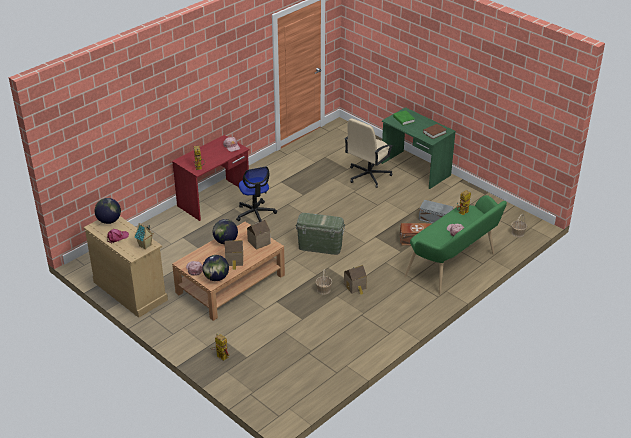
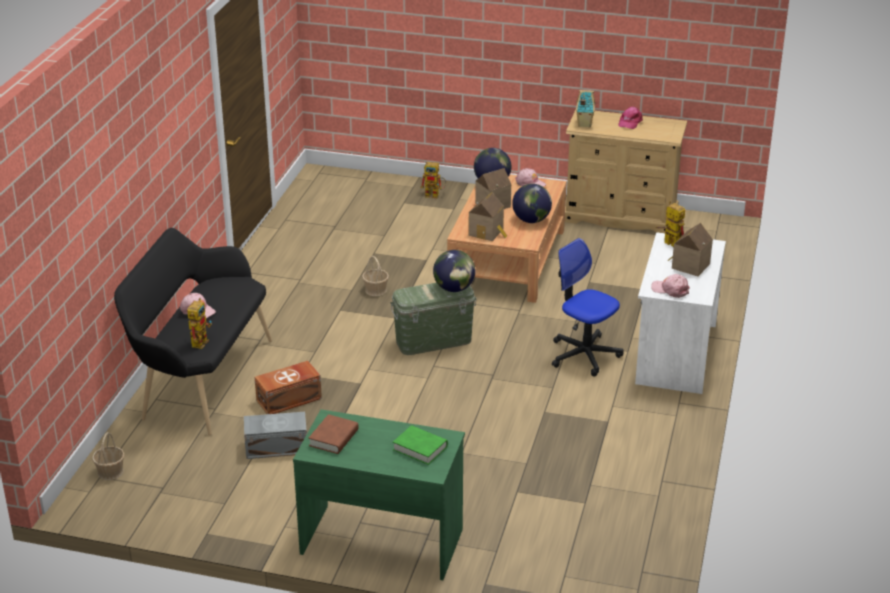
camera: 150 degrees right, 5 degrees down
globe [94,198,121,224] -> globe moved to [433,250,475,292]
red desk [172,135,249,221] -> white desk [635,232,726,394]
toy house [344,265,367,295] -> toy house moved to [668,223,713,276]
beige office chair [345,118,393,188] -> none
green bench [404,195,507,294] -> black bench [114,228,272,435]

